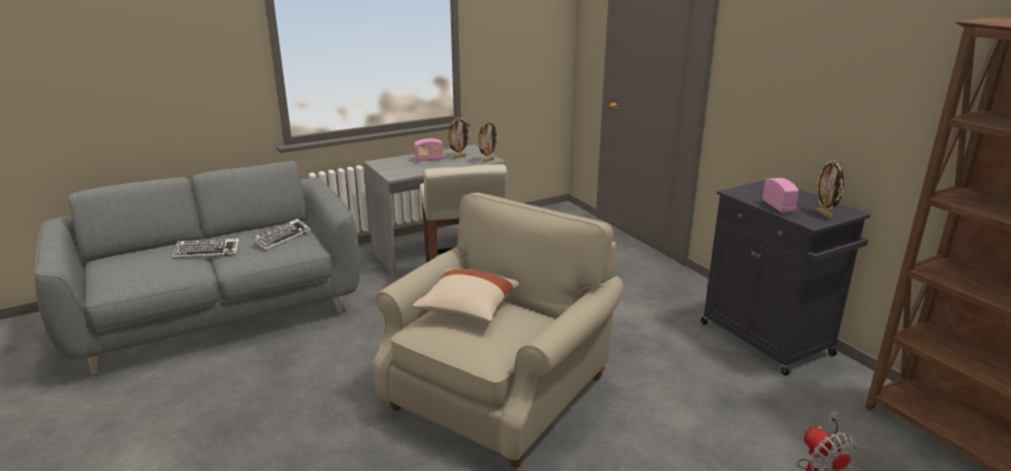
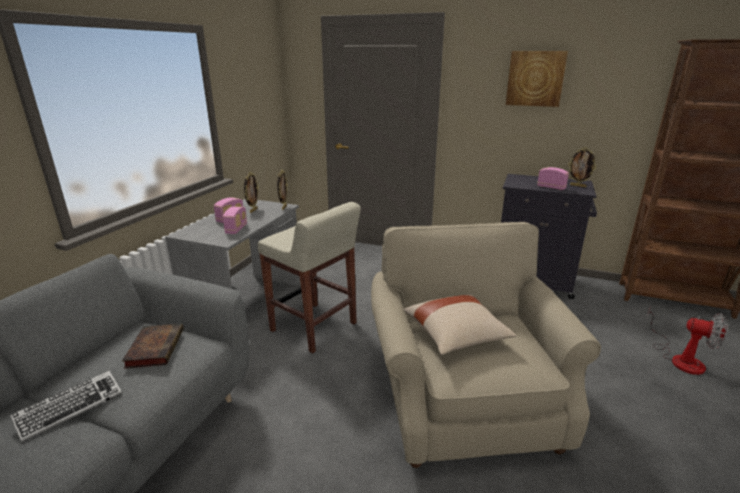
camera: 40 degrees left, 0 degrees up
keyboard [252,219,311,250] -> book [122,323,184,369]
none -> radio [223,207,247,234]
none -> picture [506,51,568,107]

